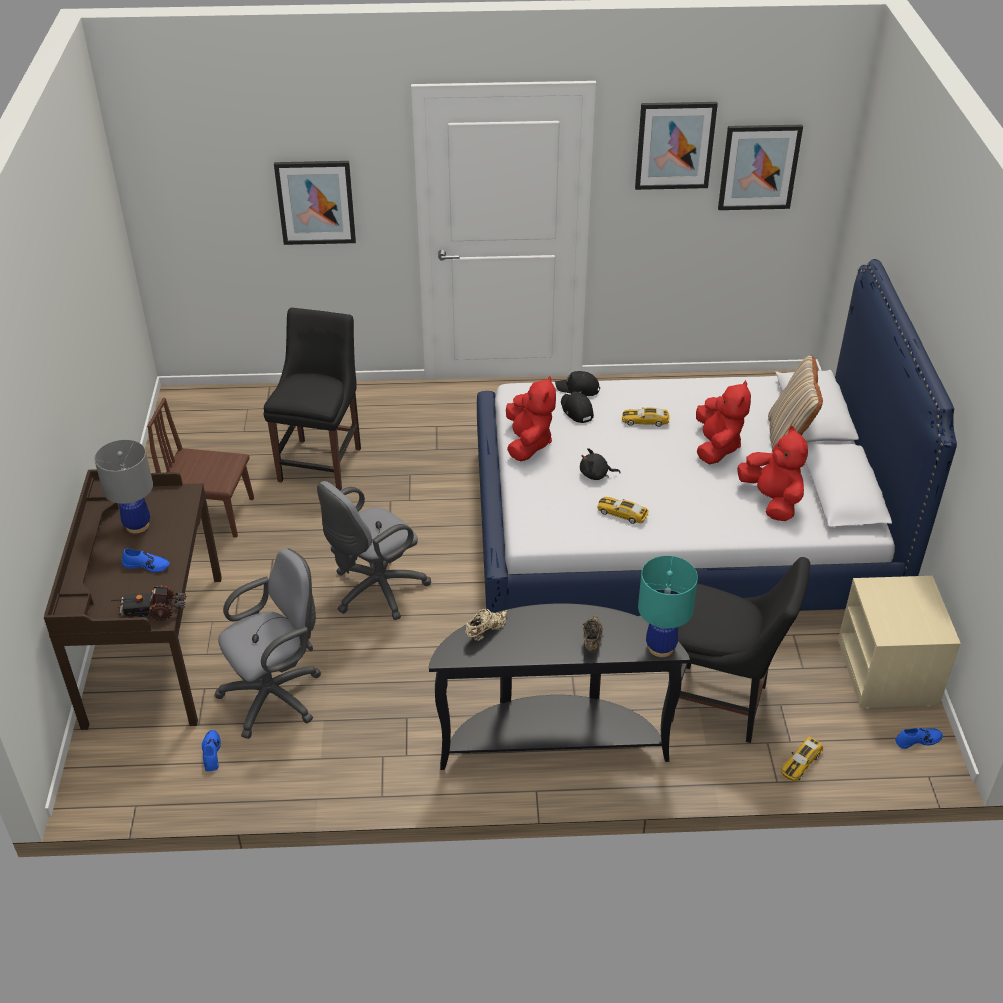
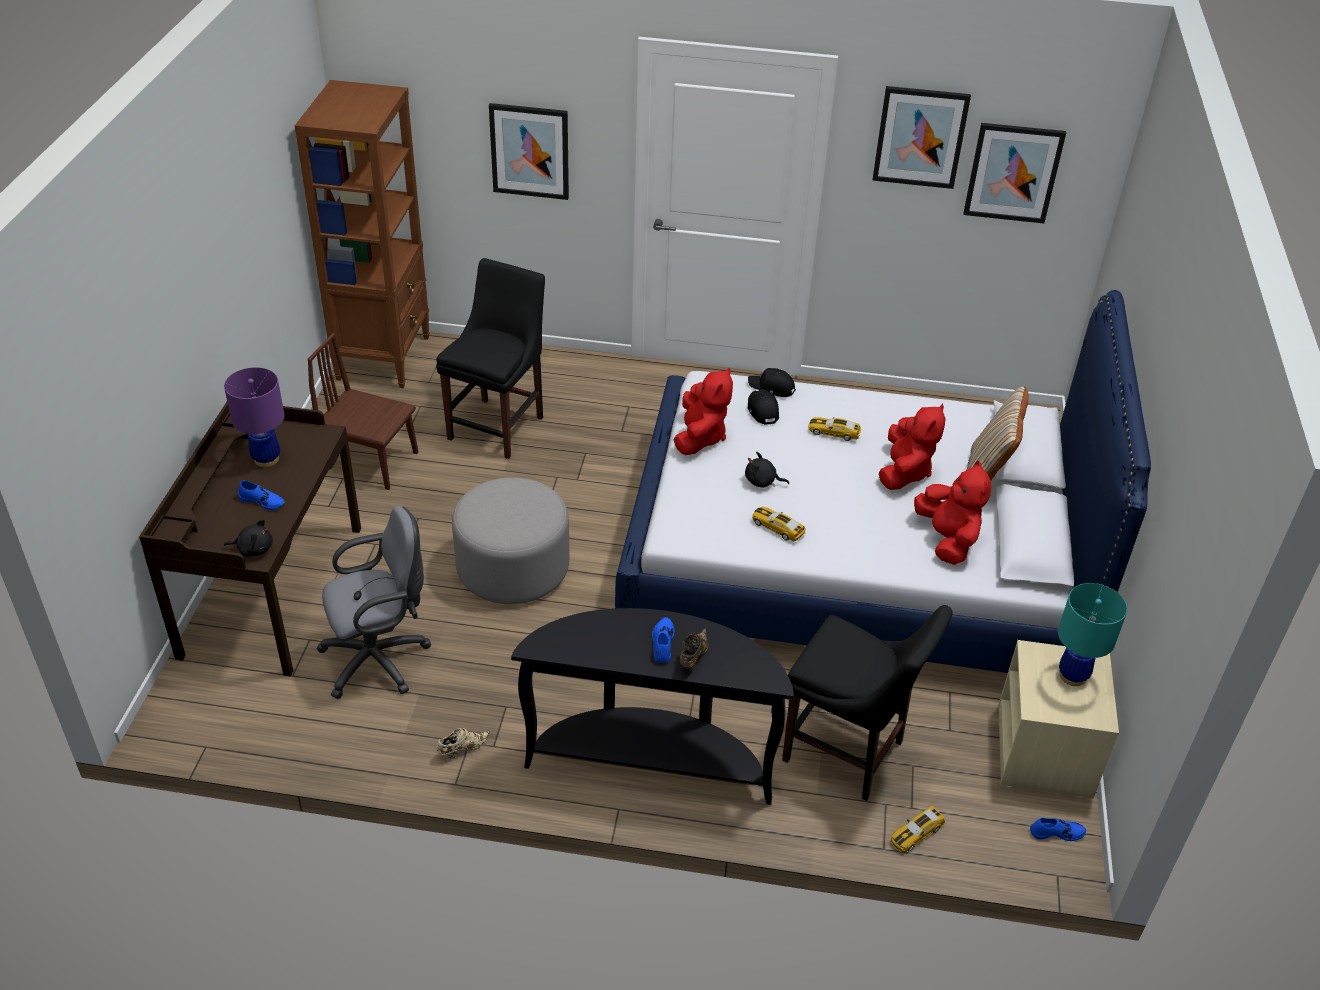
camera: 10 degrees right, 0 degrees up
grey table lamp [94,440,153,534] -> purple table lamp [224,367,284,467]
toy truck [111,585,186,621] -> black plush toy [224,520,273,557]
blue shoe [202,730,221,771] -> blue shoe moved to [652,617,674,663]
grey office chair [317,481,431,620] -> grey ottoman [452,477,570,604]
beige shoe [465,609,508,641] -> beige shoe moved to [437,728,490,758]
turquoise table lamp [638,556,698,657] -> turquoise table lamp moved to [1058,583,1127,686]
none -> brown bookcase [295,80,430,388]

